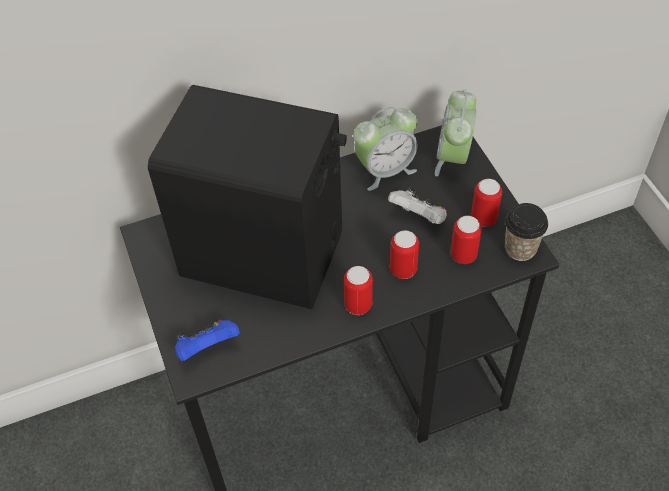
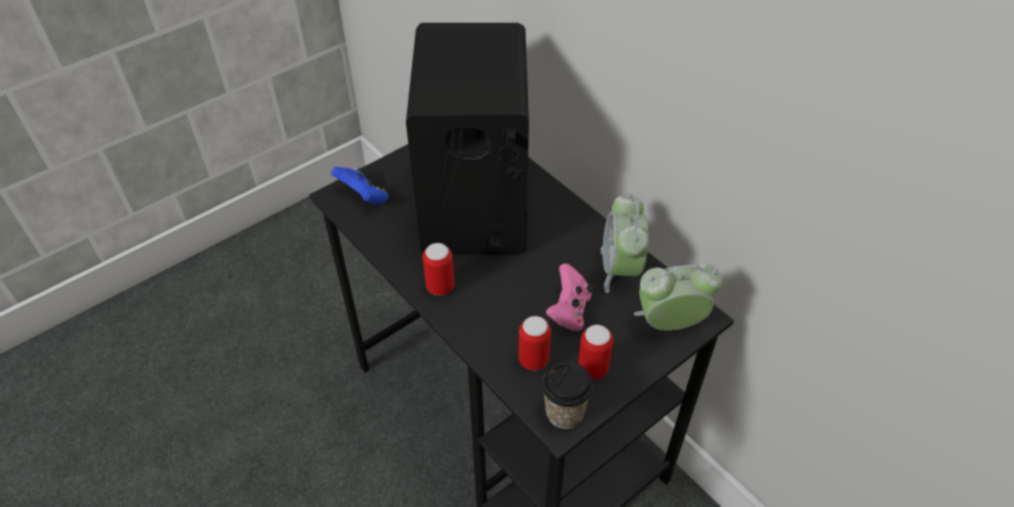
camera: 70 degrees right, 5 degrees down
alarm clock [353,107,418,191] -> alarm clock turned 45 degrees clockwise [601,194,649,293]
white game controller [388,188,447,224] -> pink game controller [546,264,593,331]
can [390,230,419,279] -> none

